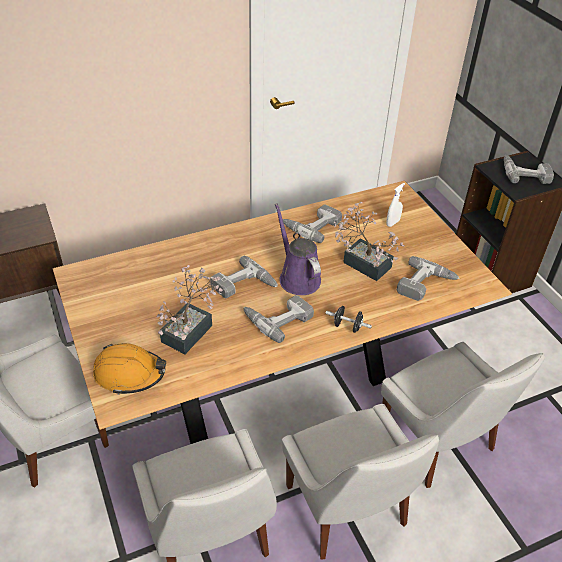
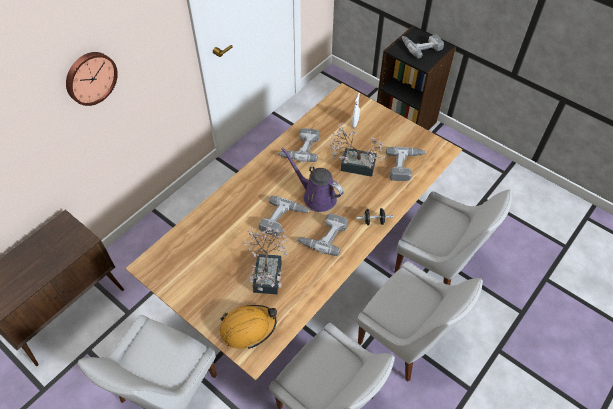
camera: 25 degrees left, 10 degrees up
none -> wall clock [66,52,118,106]

